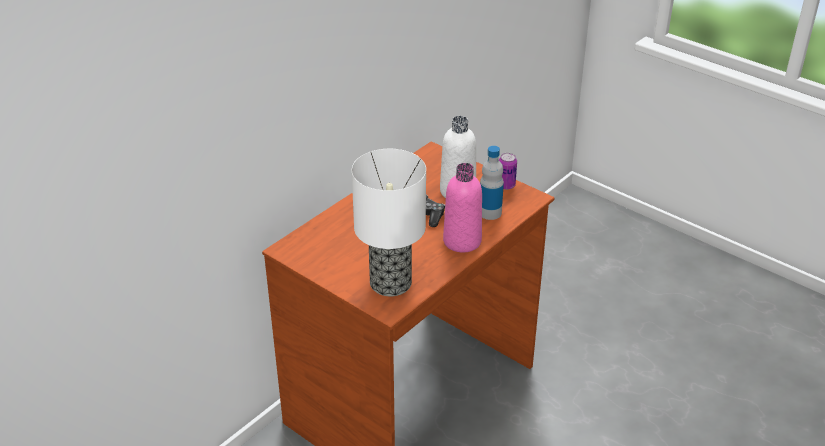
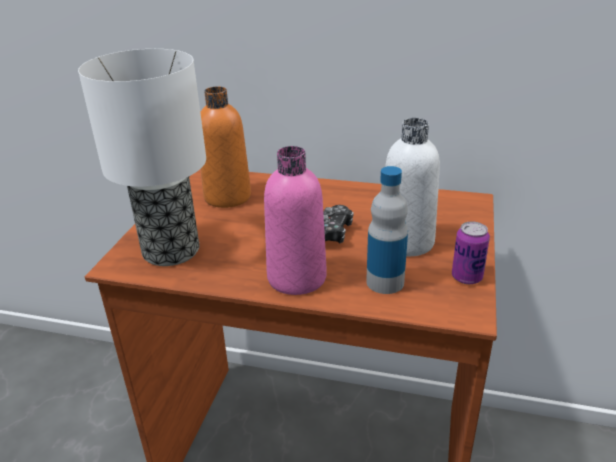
camera: 65 degrees right, 5 degrees down
none -> orange bottle [200,87,251,208]

